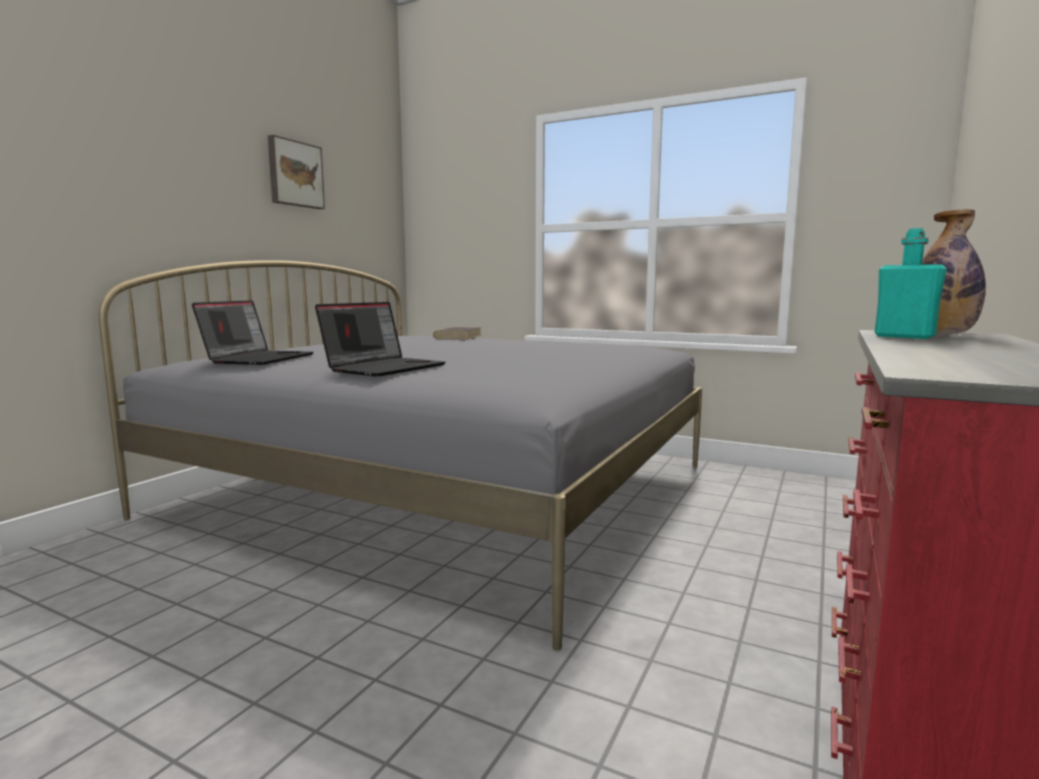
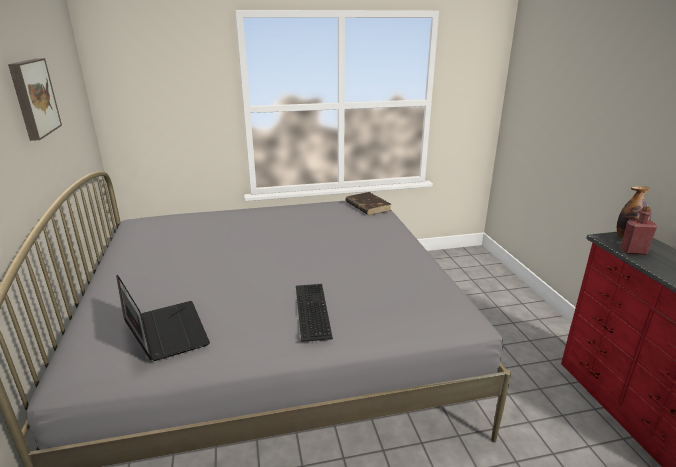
camera: 40 degrees left, 15 degrees up
laptop [315,302,445,377] -> keyboard [296,284,333,342]
brown book [433,327,481,340] -> brown book moved to [345,192,391,215]
turquoise bottle [875,228,947,339] -> red bottle [620,206,657,255]

